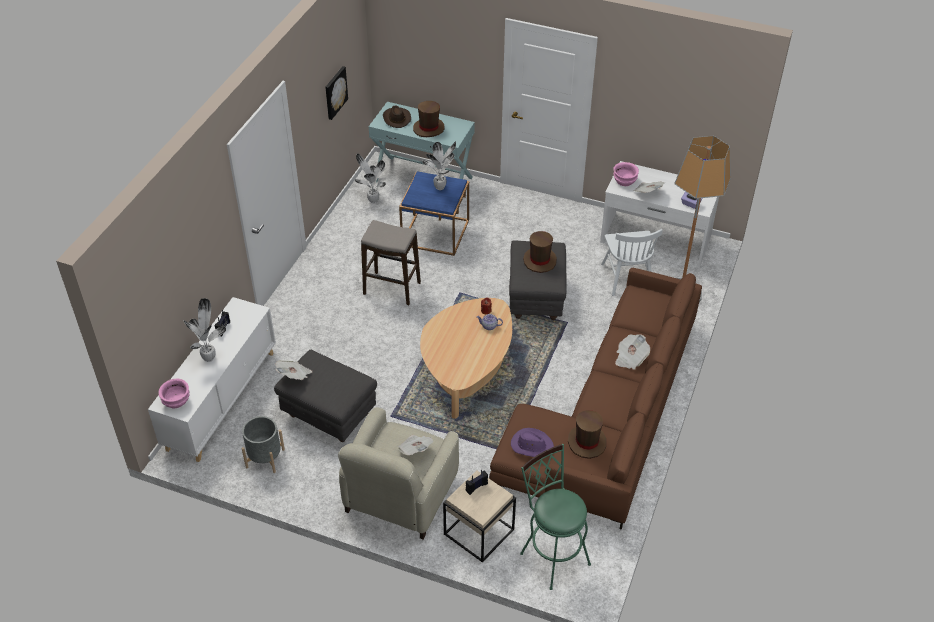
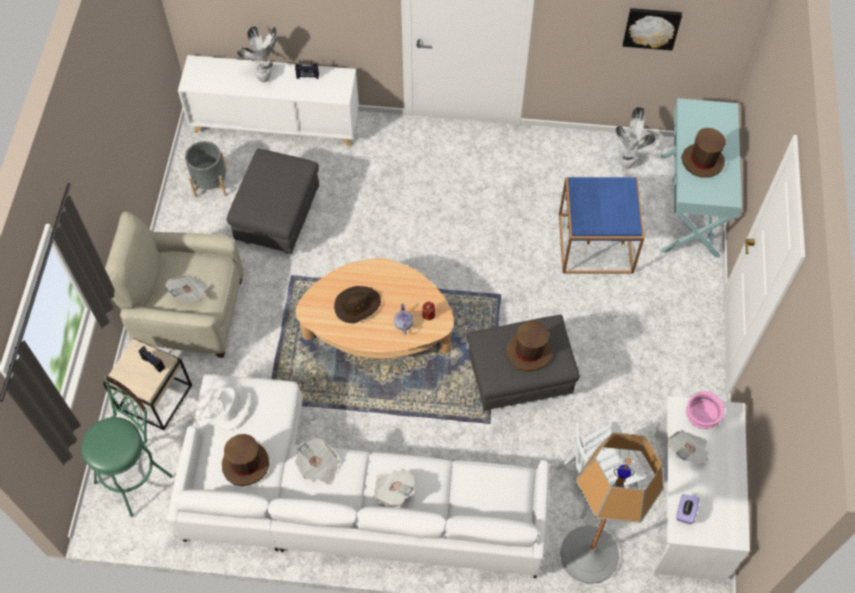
camera: 75 degrees right, 15 degrees up
pink bowl [158,379,190,408] -> none
newspaper [275,360,312,380] -> newspaper moved to [295,438,340,485]
stool [361,220,421,305] -> none
brown hat [383,106,411,128] -> brown hat moved to [334,286,381,323]
potted plant [422,142,456,190] -> none
brown sofa [489,268,702,530] -> white sofa [168,374,549,578]
purple hat [511,428,554,457] -> white hat [208,384,250,431]

